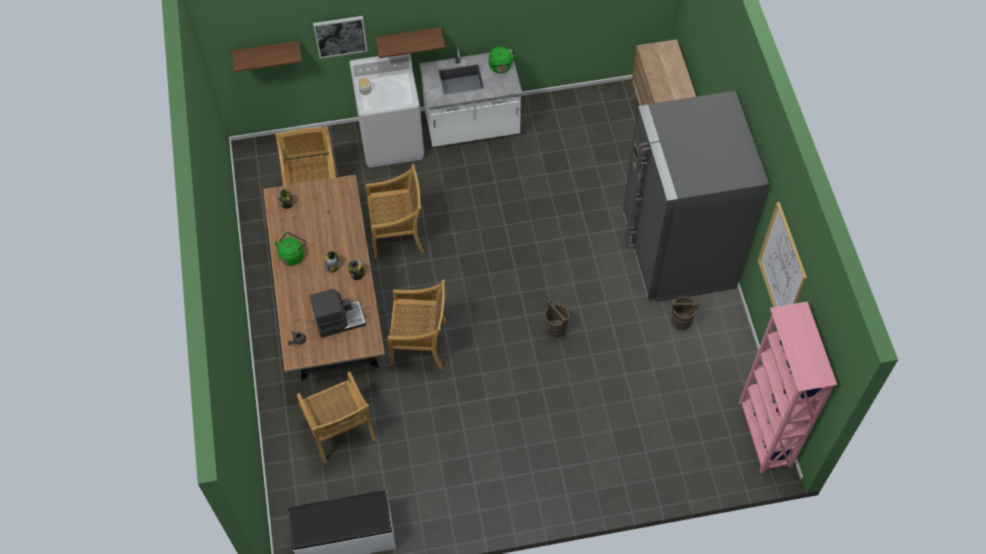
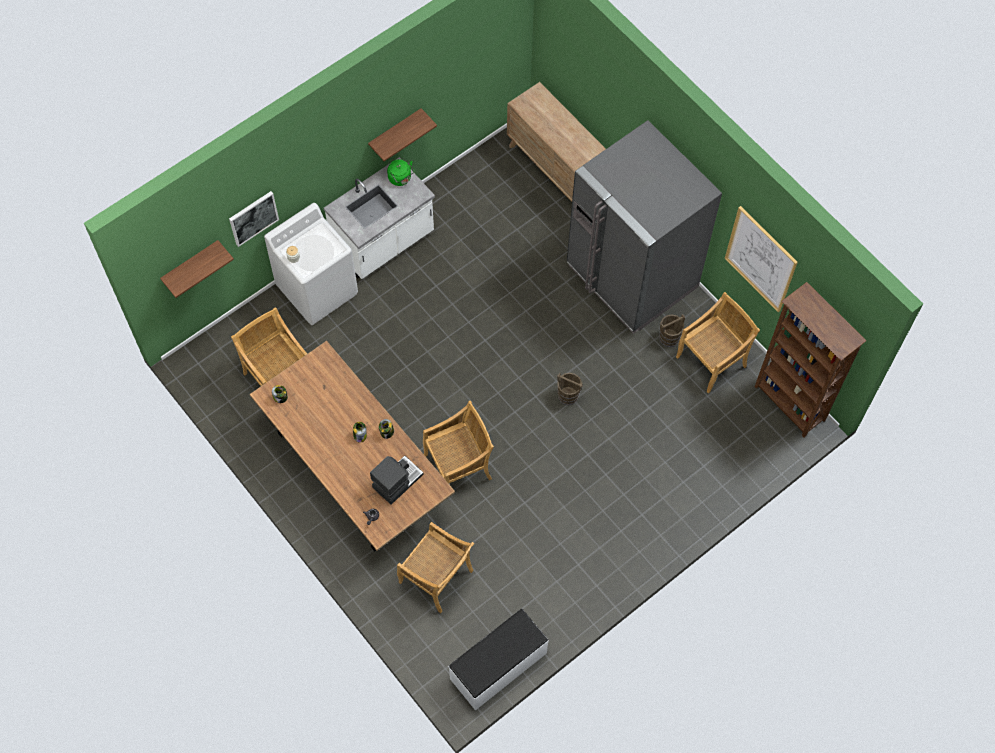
camera: 30 degrees left, 5 degrees up
green kettle [274,232,306,266] -> none
beige chair [366,164,424,259] -> beige chair moved to [676,292,760,393]
shelf [375,27,445,58] -> shelf moved to [368,108,437,161]
pink bookcase [738,301,837,473] -> brown bookcase [755,282,866,438]

